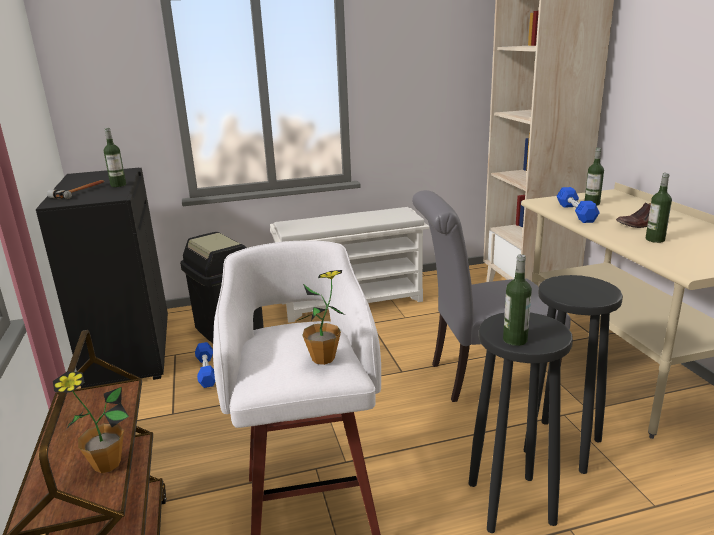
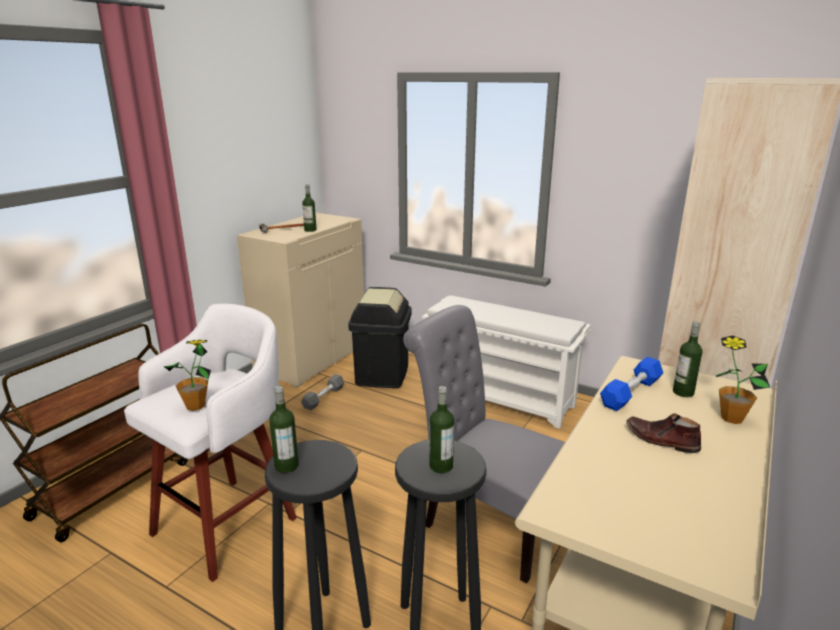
camera: 45 degrees right, 0 degrees up
black cabinet [36,168,168,388] -> beige cabinet [237,213,364,388]
potted plant [53,372,129,473] -> potted plant moved to [716,335,770,424]
blue dumbbell [195,342,215,388] -> grey dumbbell [301,374,344,410]
bottle [646,173,672,243] -> bottle moved to [429,386,454,474]

